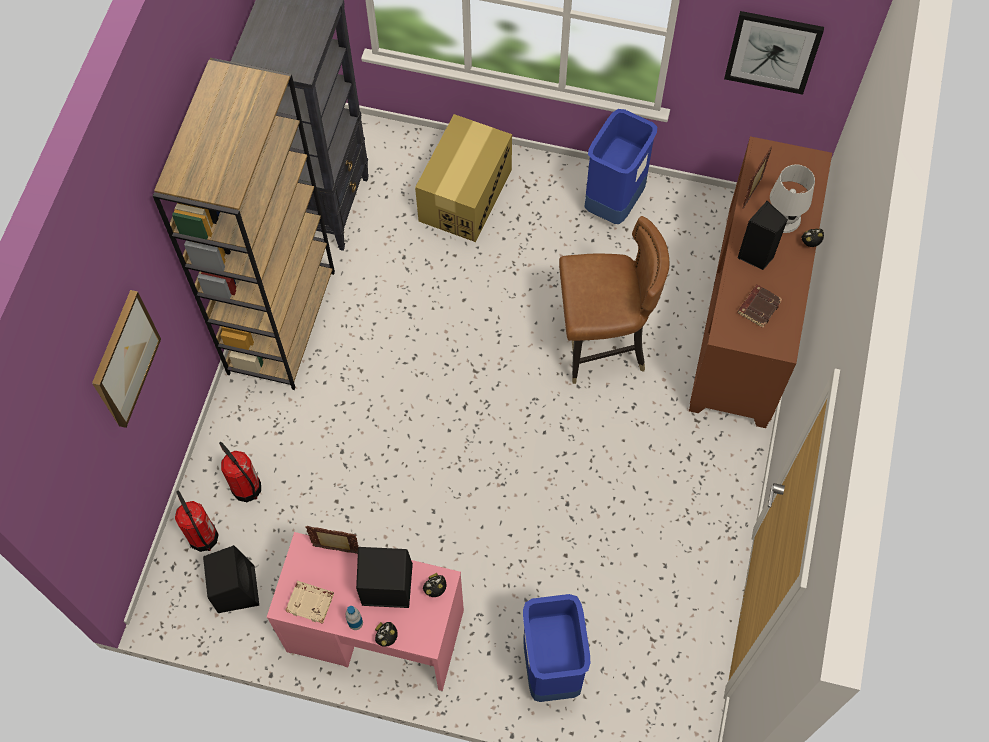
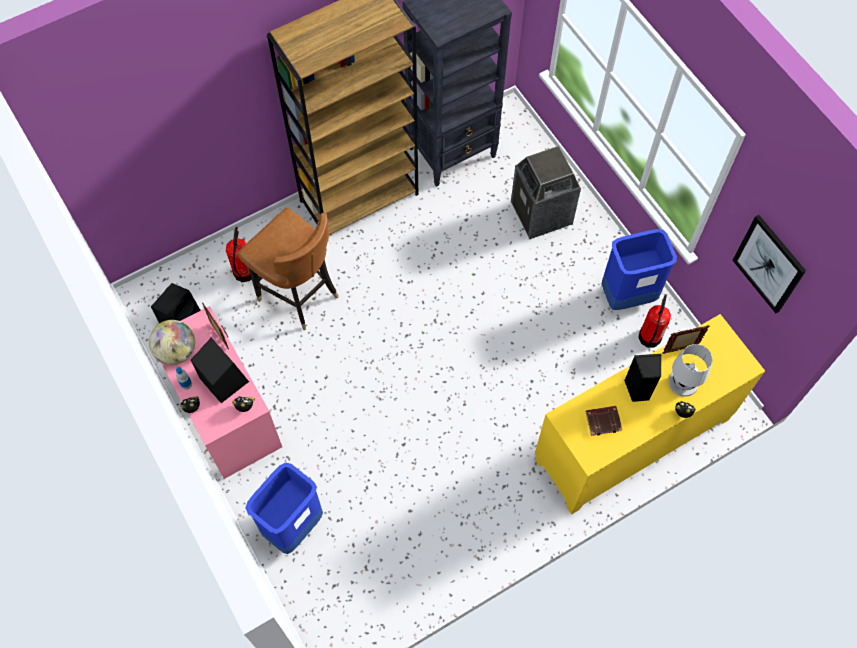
camera: 45 degrees right, 0 degrees up
picture [92,290,161,428] -> none
fire extinguisher [175,491,219,552] -> fire extinguisher moved to [638,294,671,348]
beige book [286,581,334,624] -> globe [149,320,195,365]
cardboard box [415,114,512,242] -> trash can [511,146,581,239]
brown chair [559,216,670,384] -> brown chair moved to [238,208,339,330]
brown cabinet [689,136,832,428] -> yellow cabinet [535,314,765,515]

